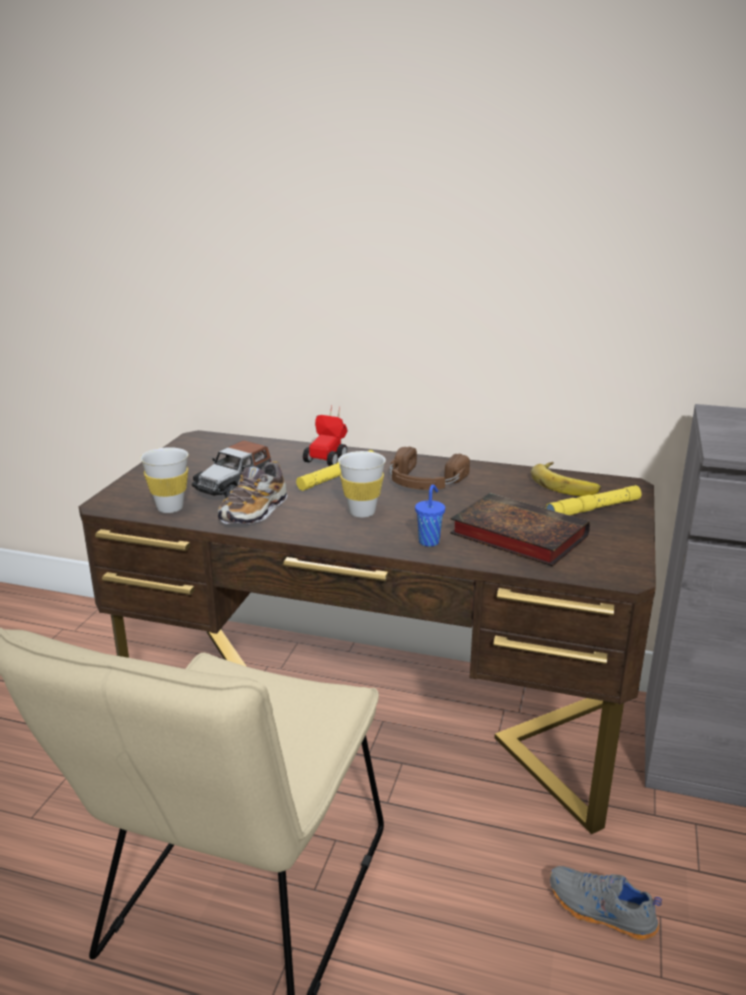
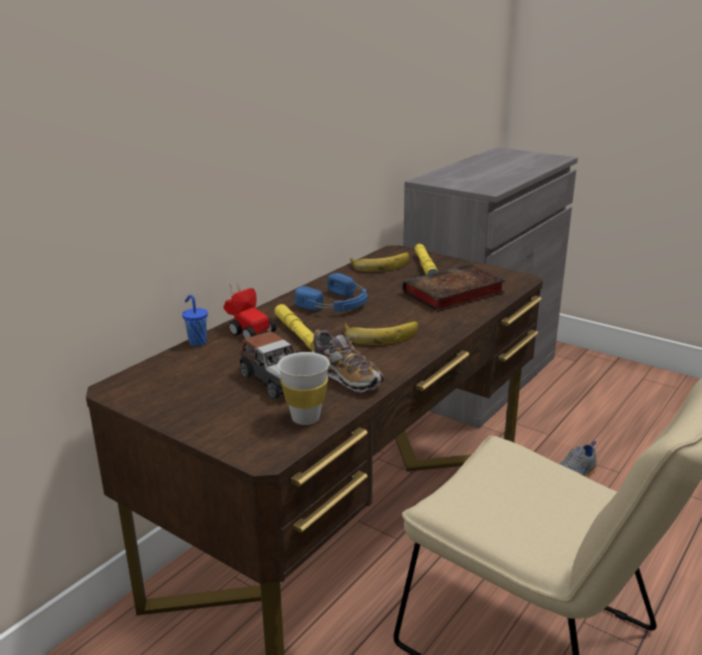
camera: 70 degrees left, 0 degrees up
white cup [338,451,386,518] -> banana [344,322,418,345]
brown headphones [390,447,470,490] -> blue headphones [295,273,368,312]
blue cup [415,485,445,547] -> blue cup moved to [182,295,208,346]

